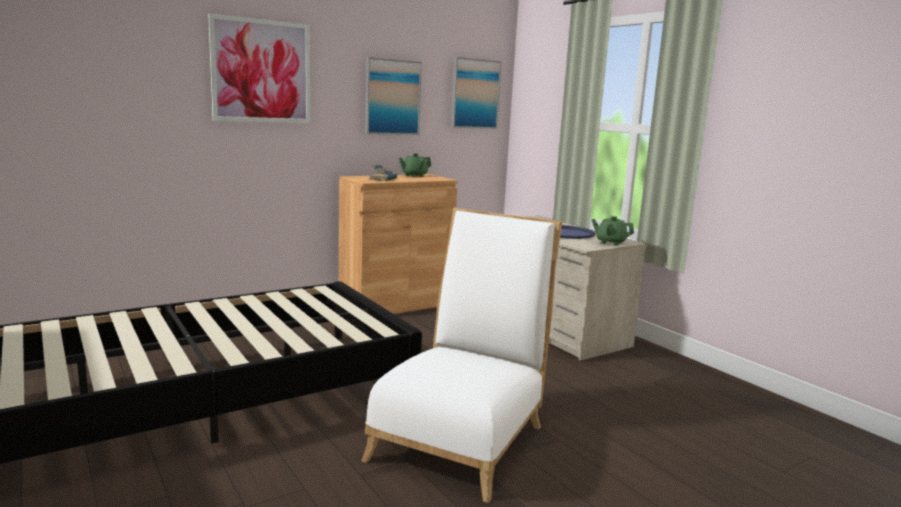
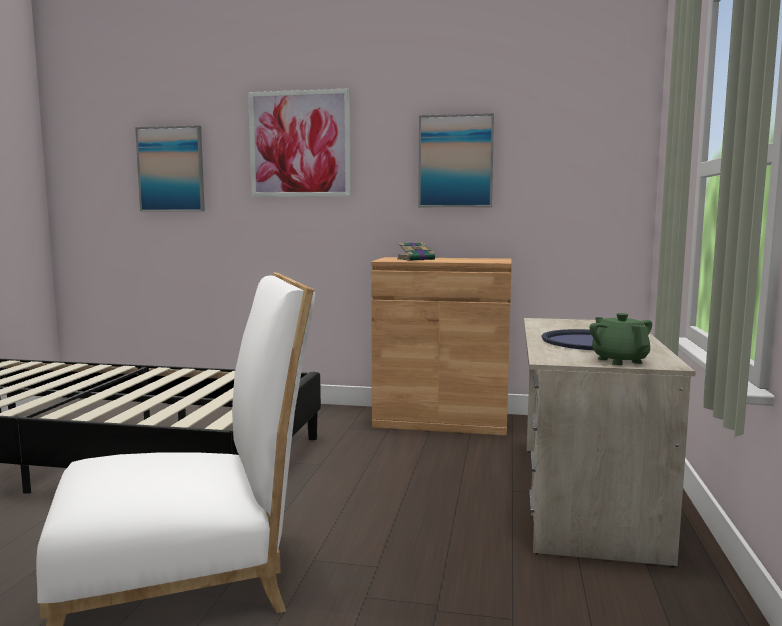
camera: 45 degrees right, 5 degrees down
green teapot [399,153,431,177] -> none
picture [451,57,502,129] -> picture moved to [135,125,205,212]

